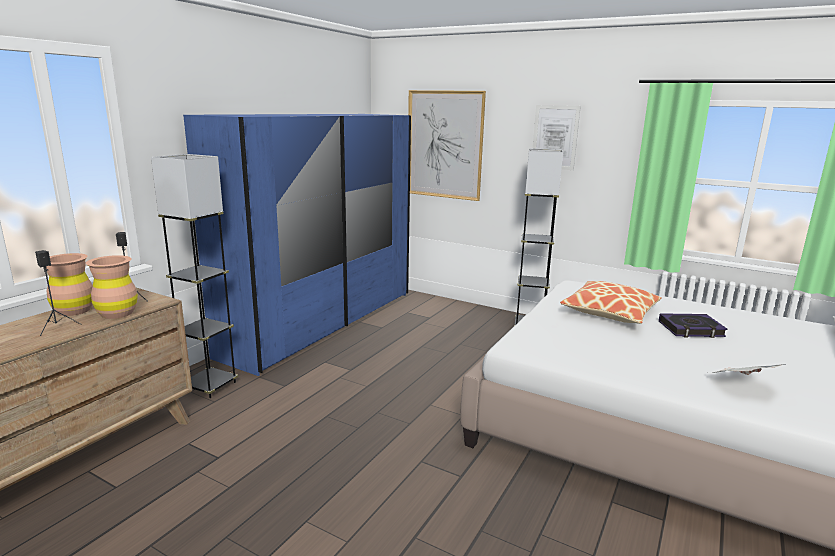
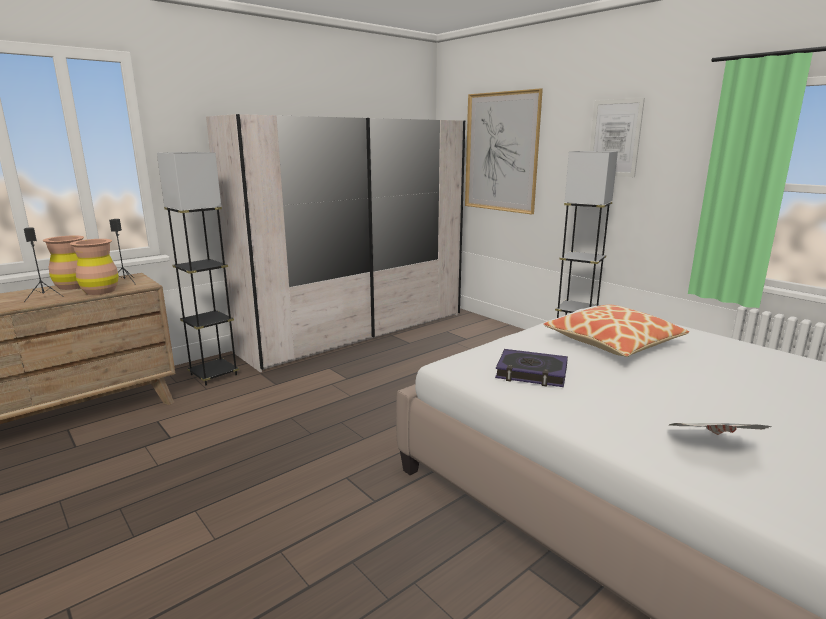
camera: 20 degrees right, 0 degrees up
blue wardrobe [183,114,411,376] -> white wardrobe [206,114,465,372]
book [659,313,727,338] -> book moved to [495,349,568,387]

